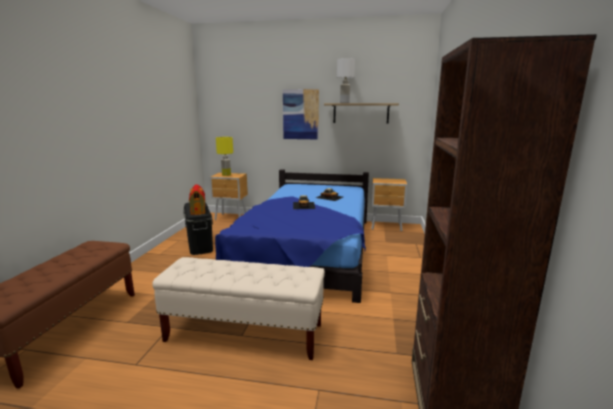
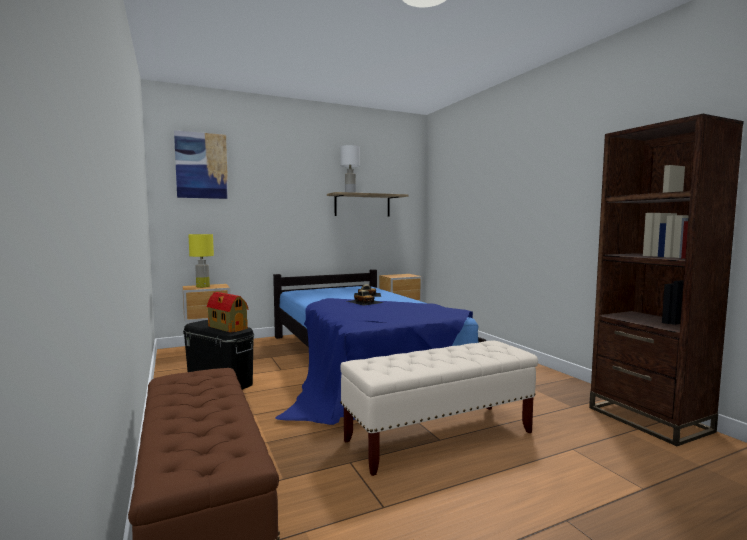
camera: 35 degrees left, 10 degrees down
picture [283,89,319,139] -> picture moved to [174,130,228,199]

